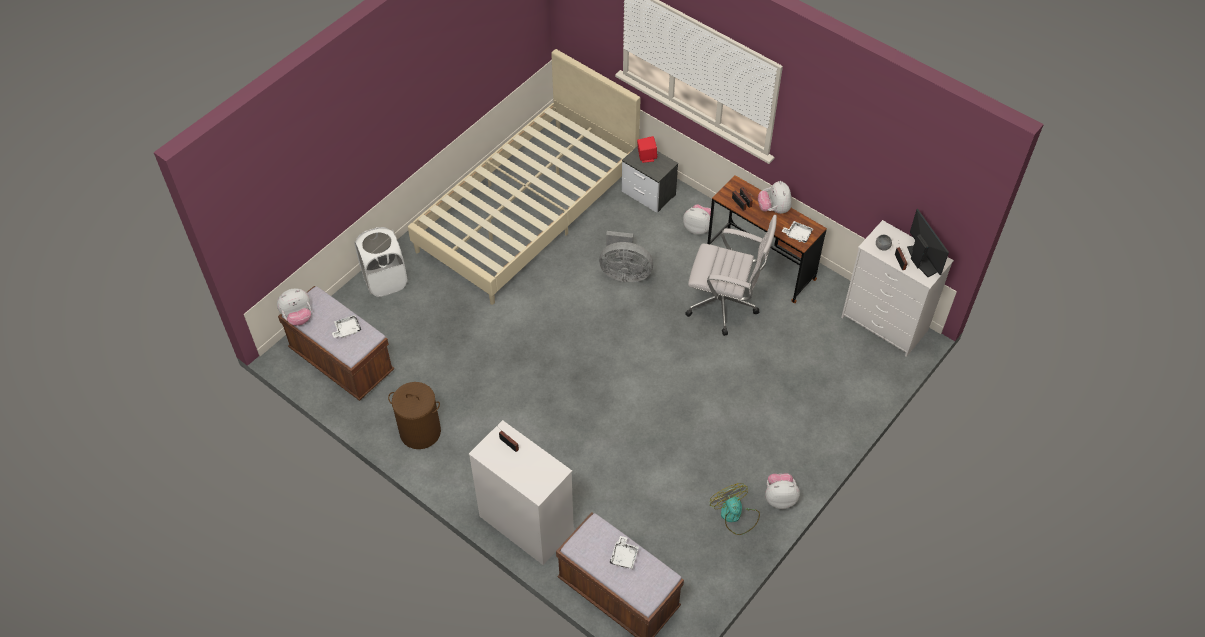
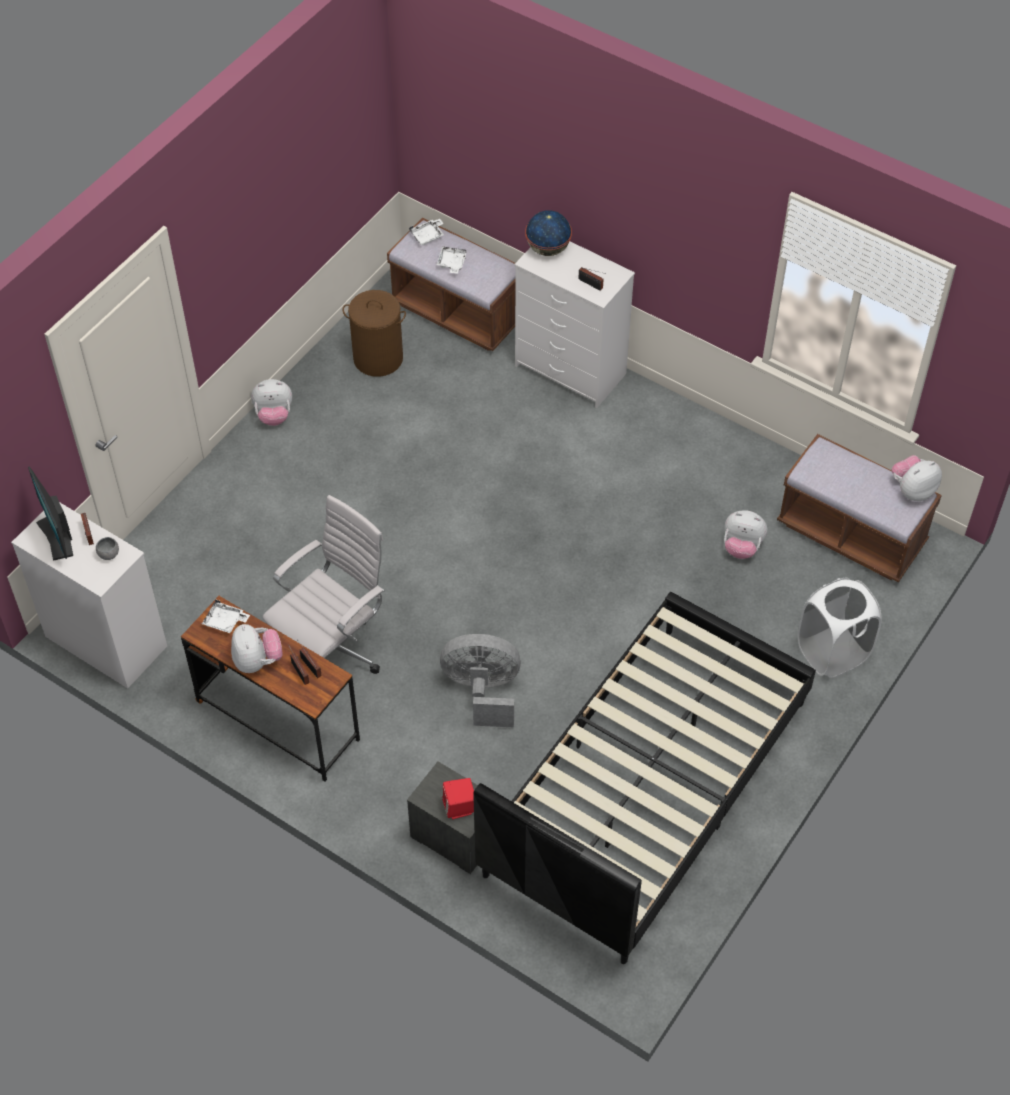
camera: 175 degrees right, 0 degrees up
white tray [332,315,361,338] -> white tray moved to [409,219,444,246]
brown laundry basket [388,382,441,449] -> brown laundry basket moved to [342,290,406,377]
beige bed [408,49,641,305] -> black bed [473,592,816,964]
plush toy [683,204,711,235] -> plush toy moved to [724,510,767,559]
white office chair [685,215,777,336] -> white office chair turned 120 degrees clockwise [263,495,385,674]
fan [710,483,760,535] -> none
none -> globe [525,210,572,256]

